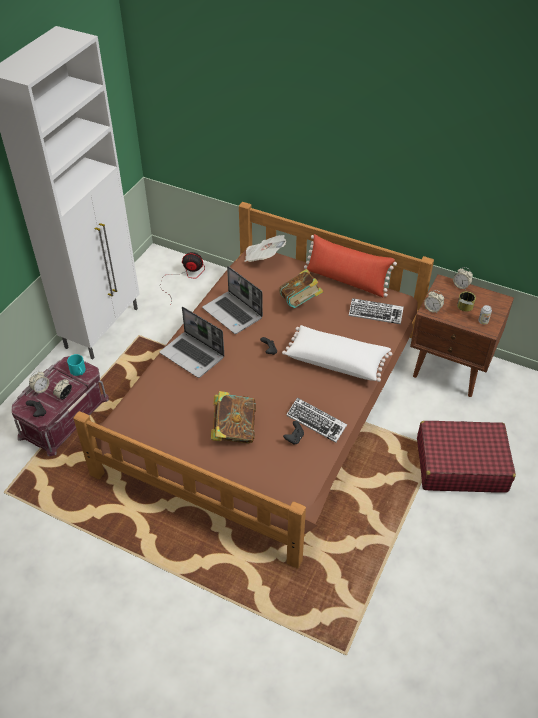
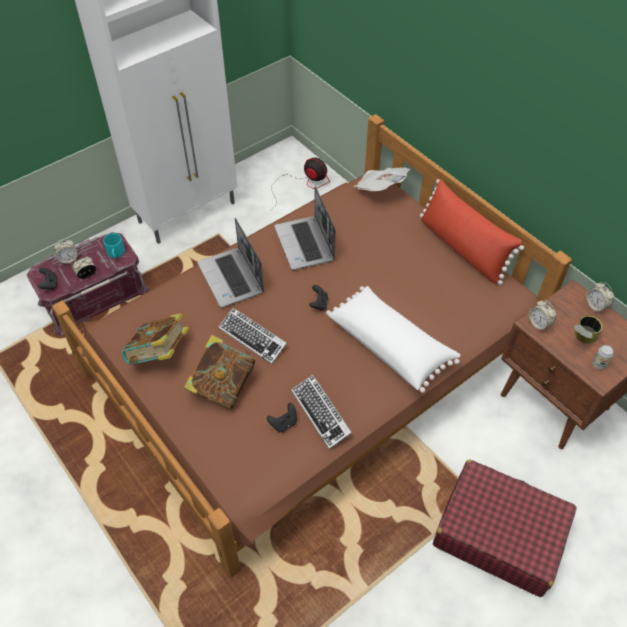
camera: 25 degrees right, 5 degrees up
book [279,269,324,308] -> book moved to [122,313,189,365]
keyboard [349,298,404,324] -> keyboard moved to [218,308,287,364]

